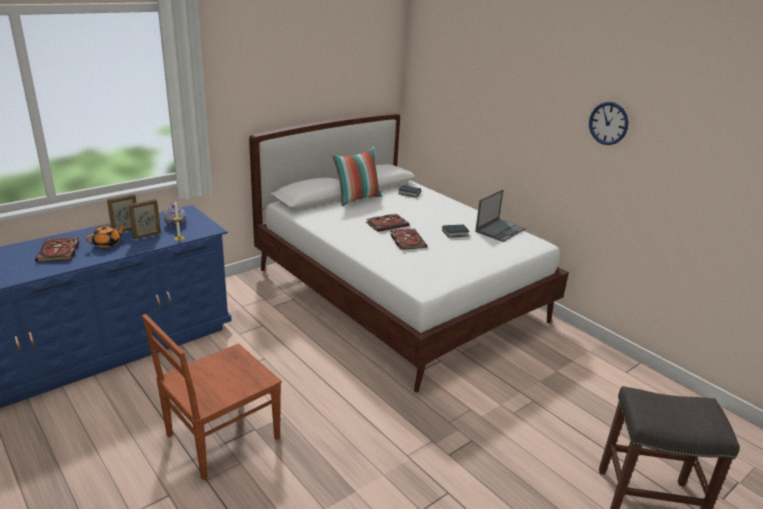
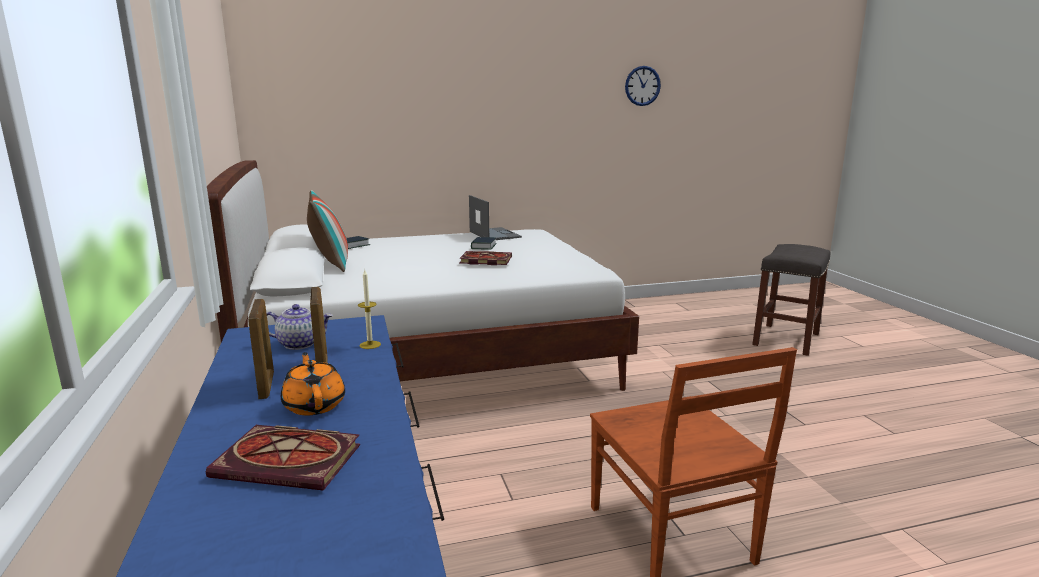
camera: 65 degrees left, 10 degrees down
book [366,214,409,232] -> none
wall clock [589,102,628,145] -> wall clock moved to [625,66,661,106]

